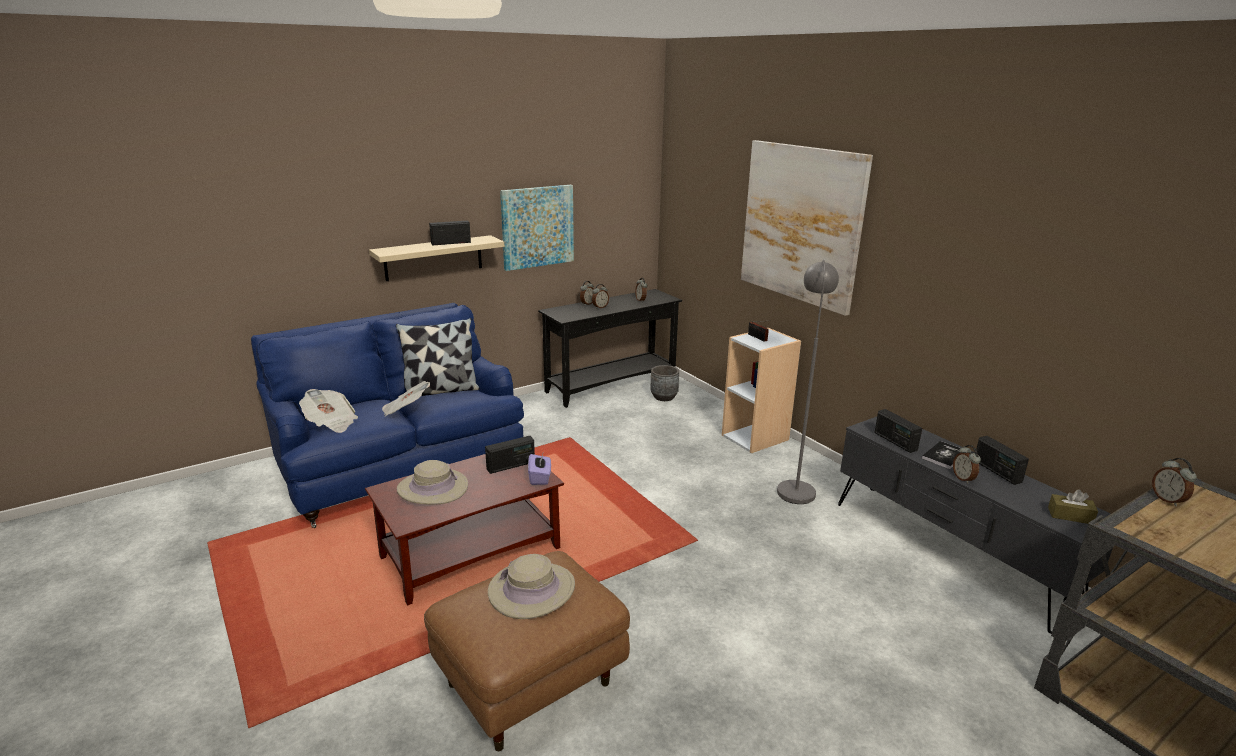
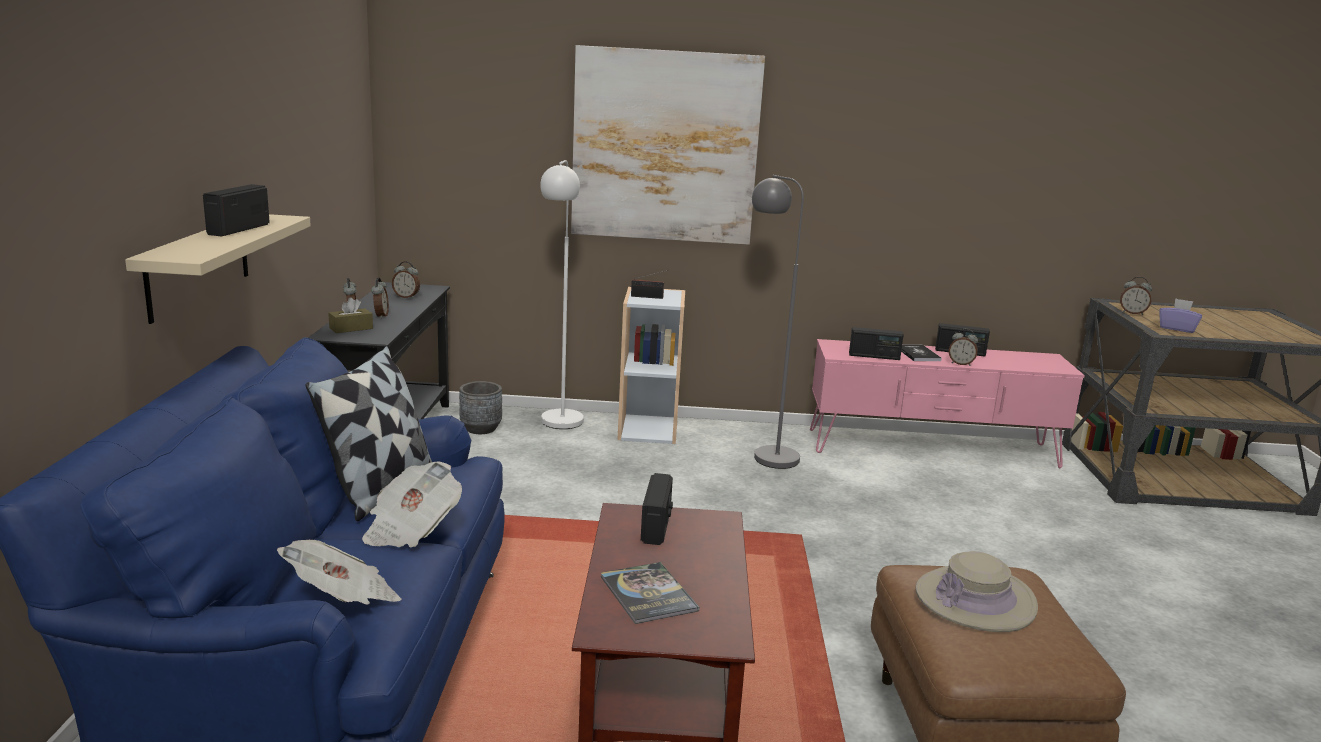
camera: 55 degrees left, 5 degrees down
beige hat [397,460,468,505] -> book [601,562,699,624]
picture [500,185,574,271] -> none
purple tissue box [528,454,551,485] -> purple tissue box moved to [1159,298,1202,333]
grey tv stand [838,417,1113,634] -> pink tv stand [810,339,1085,469]
brown tissue box [1048,490,1098,524] -> brown tissue box moved to [328,297,373,333]
none -> white floor lamp [540,160,584,429]

